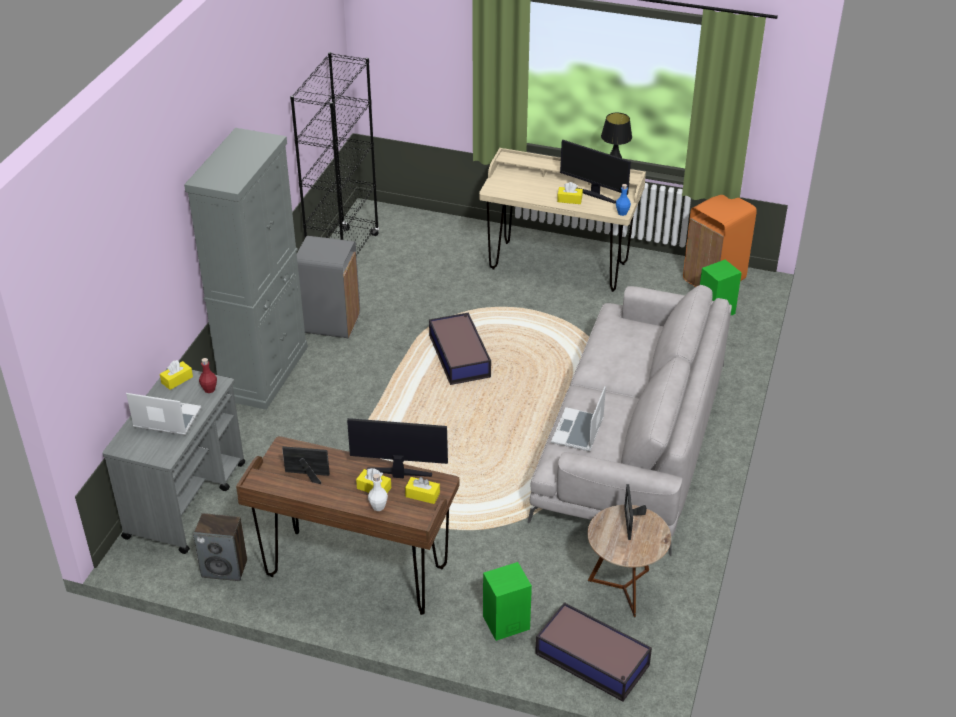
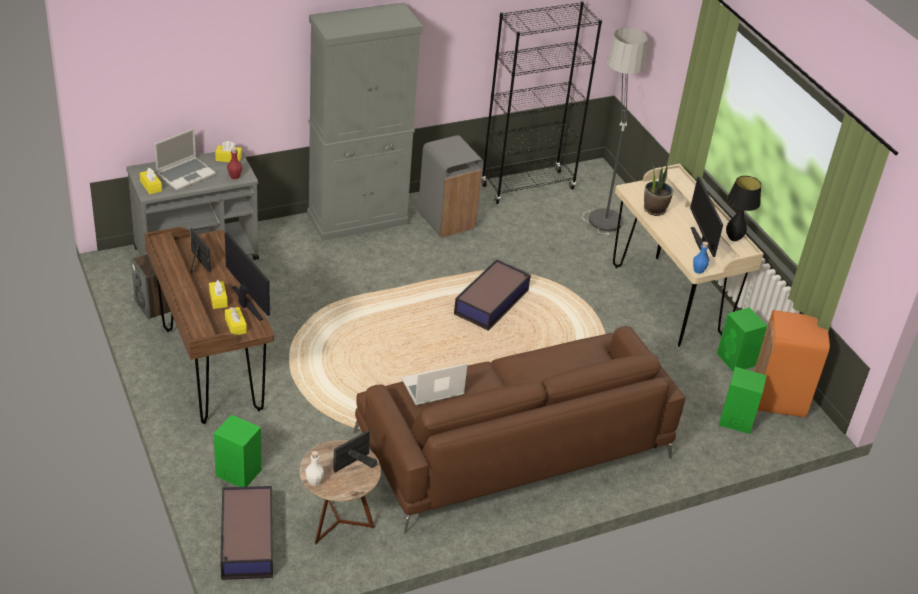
camera: 45 degrees right, 0 degrees up
laptop [126,393,201,435] -> laptop turned 75 degrees clockwise [154,128,216,191]
white bottle [368,474,388,511] -> white bottle moved to [305,451,324,486]
grey sofa [527,285,732,556] -> brown sofa [353,326,686,534]
yellow tissue box [557,182,583,204] -> yellow tissue box moved to [140,168,162,194]
none -> floor lamp [582,28,648,235]
none -> potted plant [644,162,673,216]
none -> green speaker [717,307,767,372]

